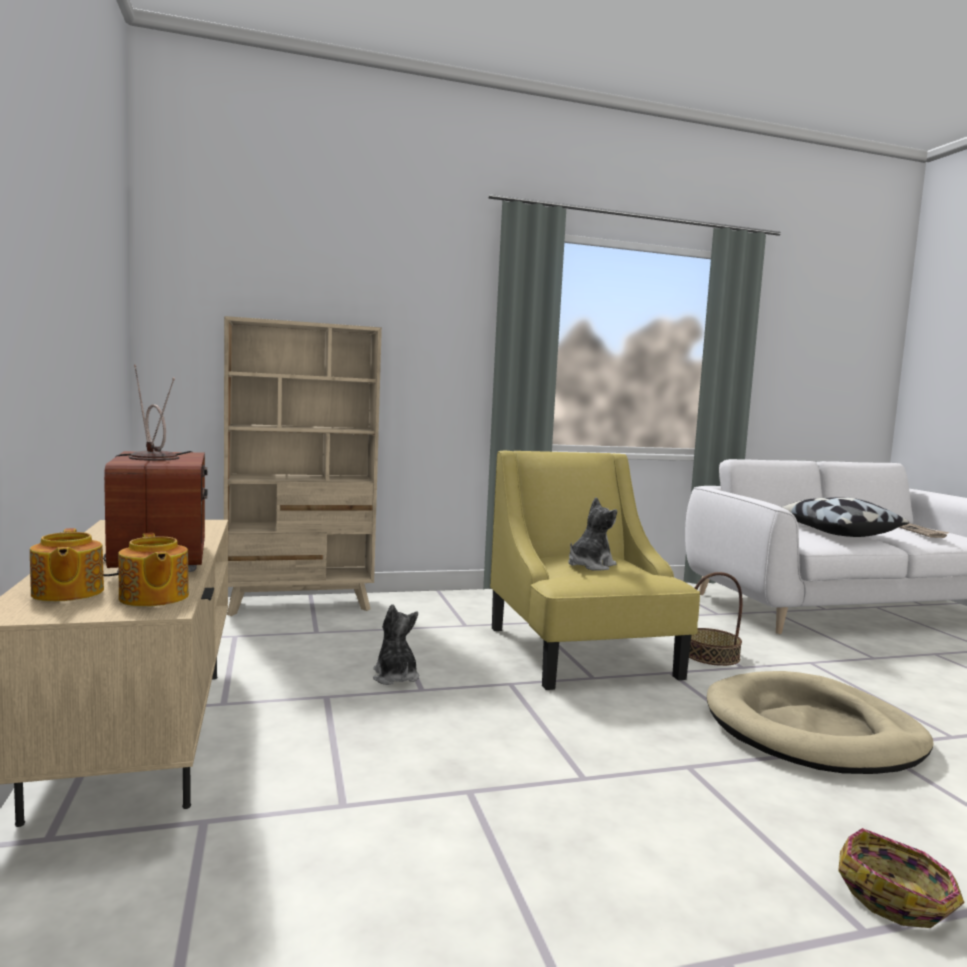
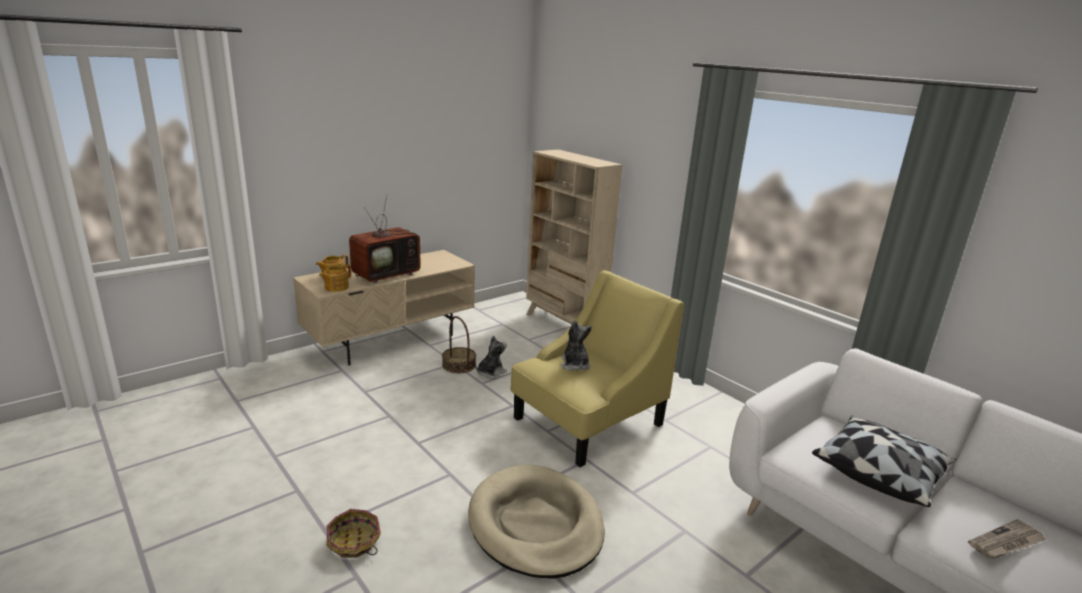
camera: 65 degrees right, 15 degrees up
plush toy [568,497,617,571] -> plush toy turned 120 degrees counterclockwise [561,320,592,371]
basket [689,572,743,666] -> basket moved to [442,316,476,373]

